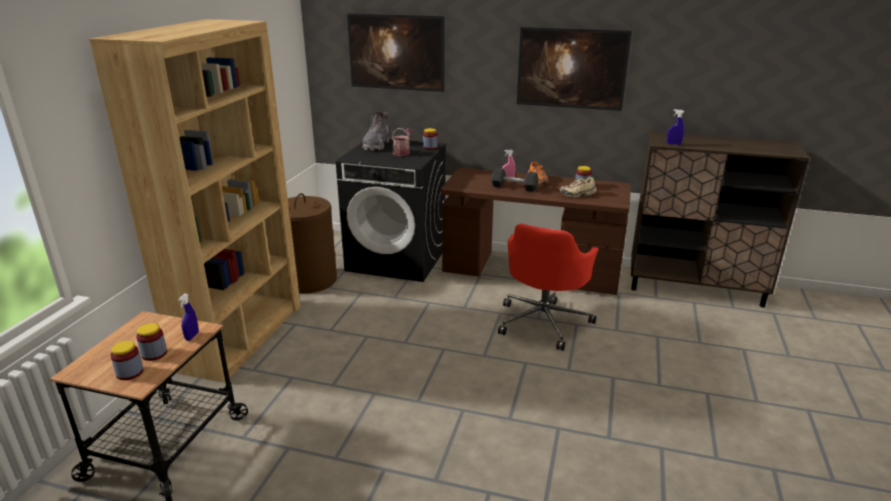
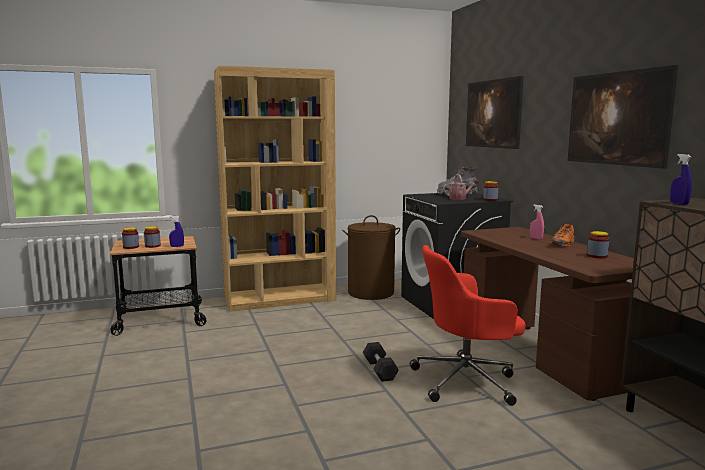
camera: 55 degrees right, 15 degrees down
grey dumbbell [491,168,538,192] -> grey dumbbell moved to [363,342,399,382]
beige shoe [559,177,597,198] -> none

